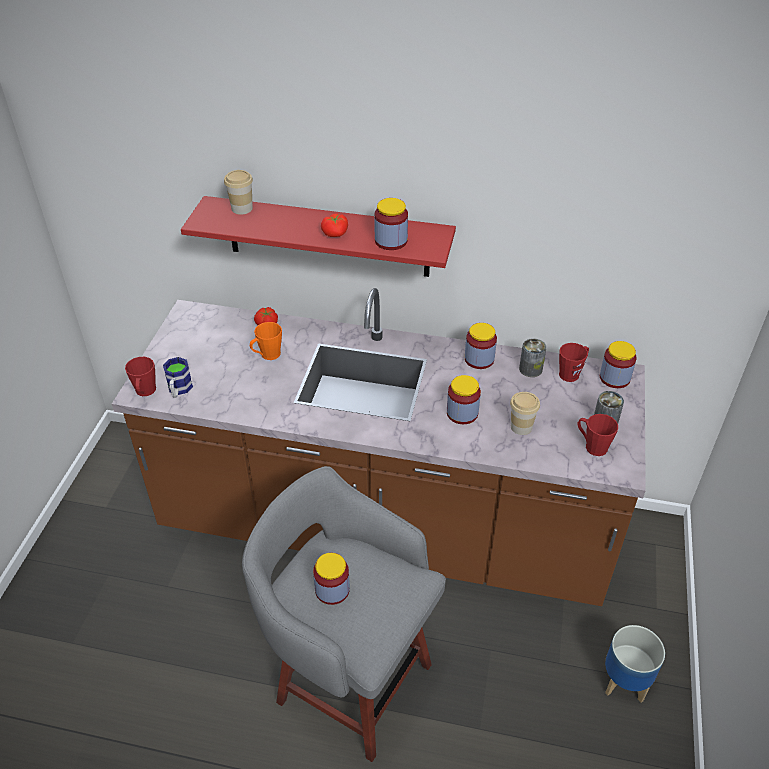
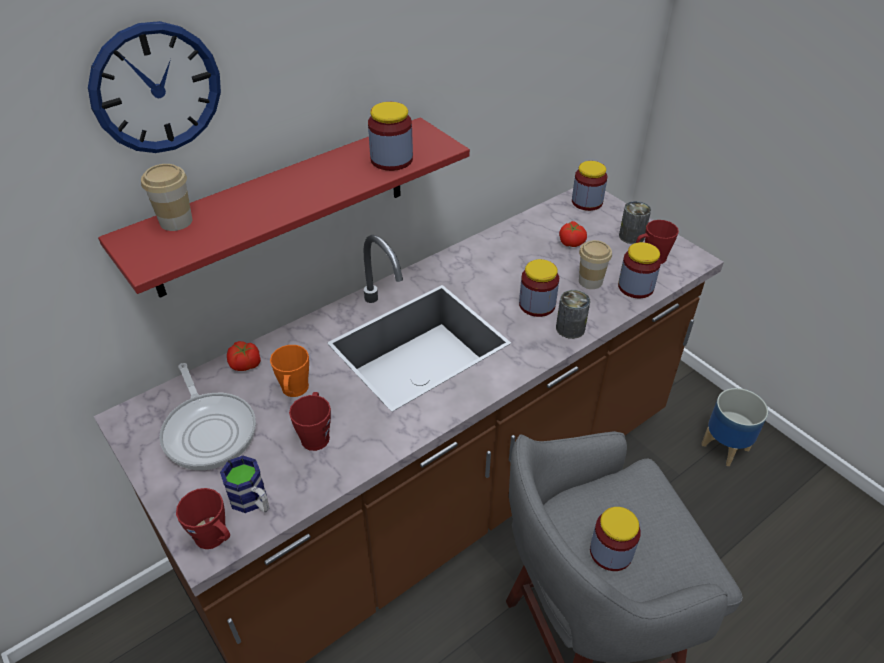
camera: 50 degrees left, 0 degrees up
tomato [321,214,348,237] -> tomato moved to [559,221,587,247]
jar [465,323,497,369] -> jar moved to [618,242,661,298]
can [519,338,547,377] -> can moved to [556,290,590,339]
red mug [559,343,589,382] -> red mug moved to [289,392,331,451]
none -> wall clock [88,21,221,153]
none -> frying pan [159,363,256,470]

